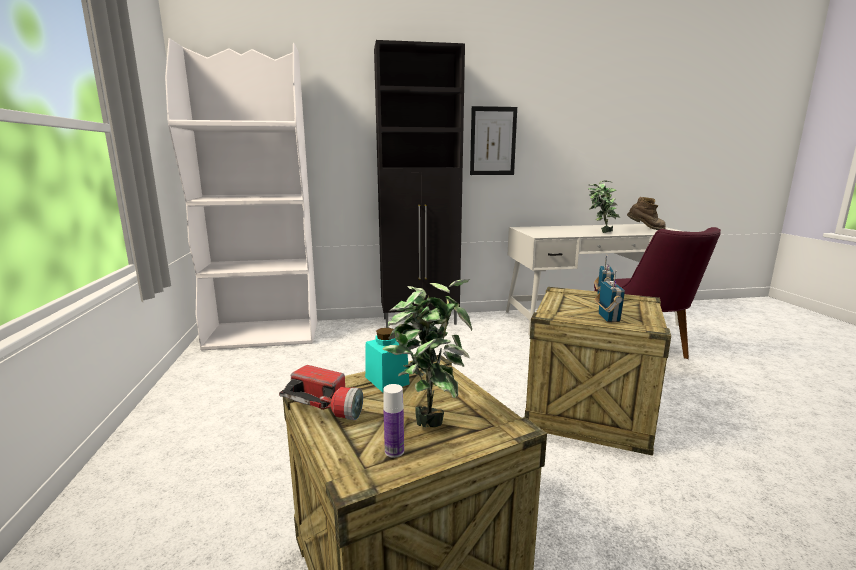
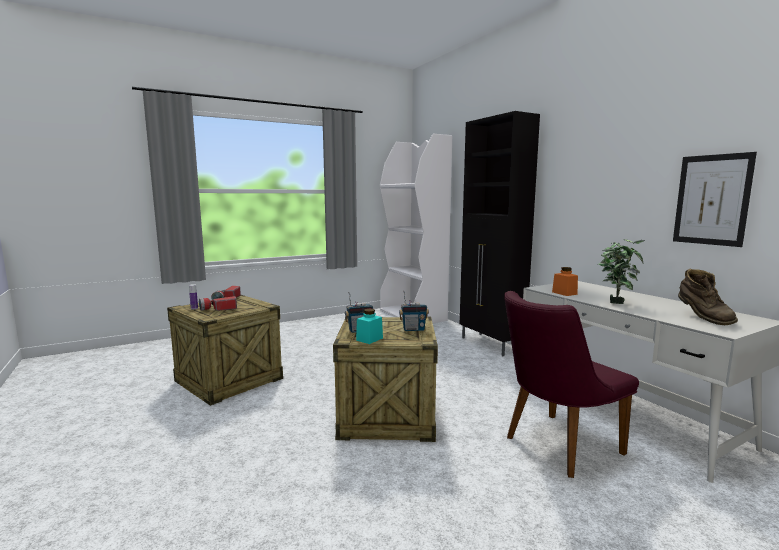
camera: 70 degrees right, 5 degrees down
turquoise jar [365,328,409,392] -> turquoise jar moved to [356,309,383,344]
potted plant [382,279,472,427] -> flashlight [199,296,237,311]
picture [470,106,517,175] -> picture moved to [673,152,757,247]
none -> orange jar [552,267,578,296]

